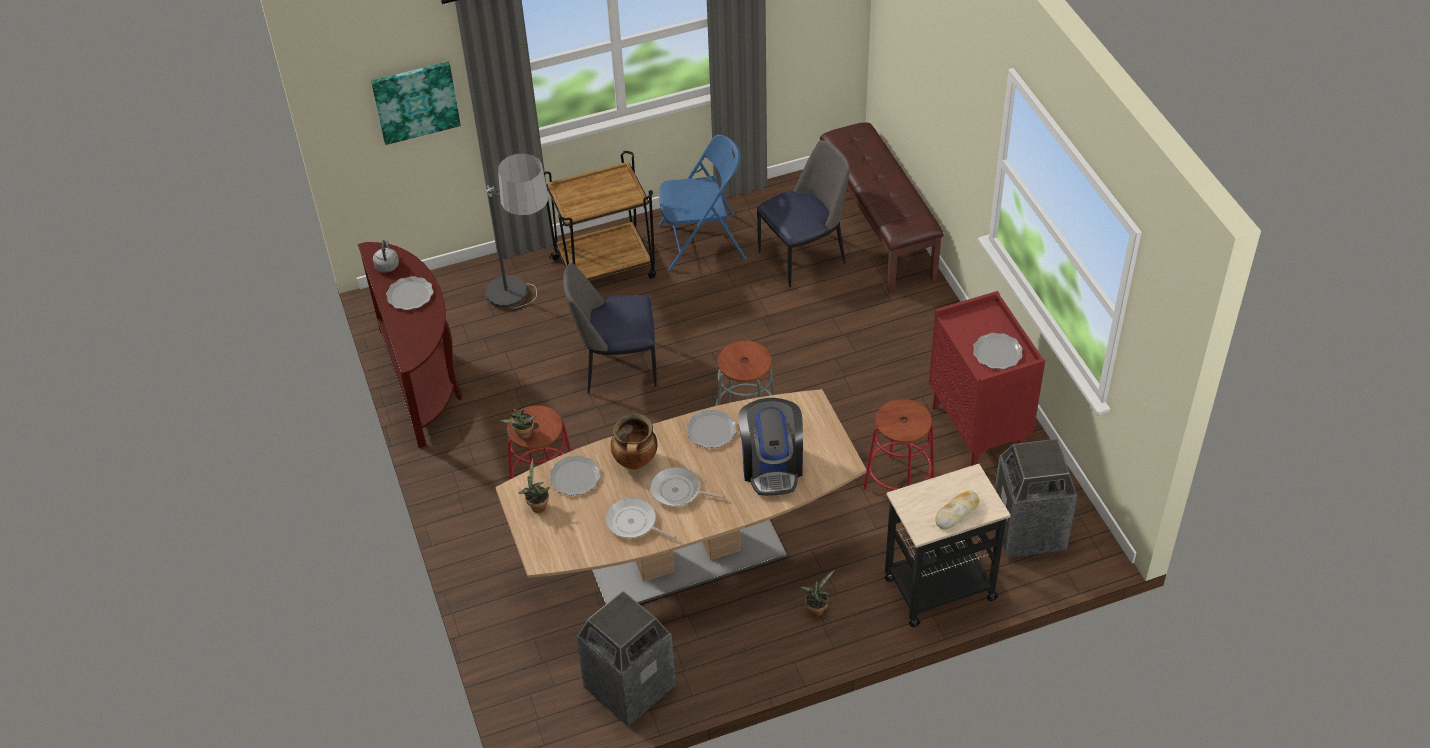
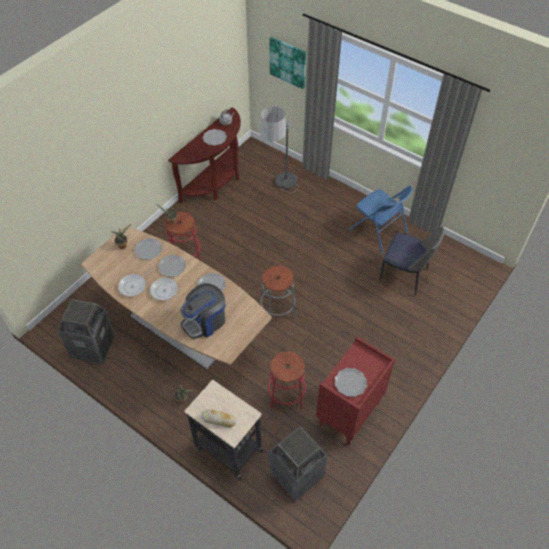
camera: 55 degrees right, 5 degrees up
brown cart [544,151,656,281] -> none
chair [563,262,657,394] -> none
frying pan [606,498,678,540] -> frying pan turned 135 degrees counterclockwise [118,268,154,296]
cooking pot [610,414,657,469] -> plate [158,255,186,277]
brown bench [820,122,944,293] -> none

